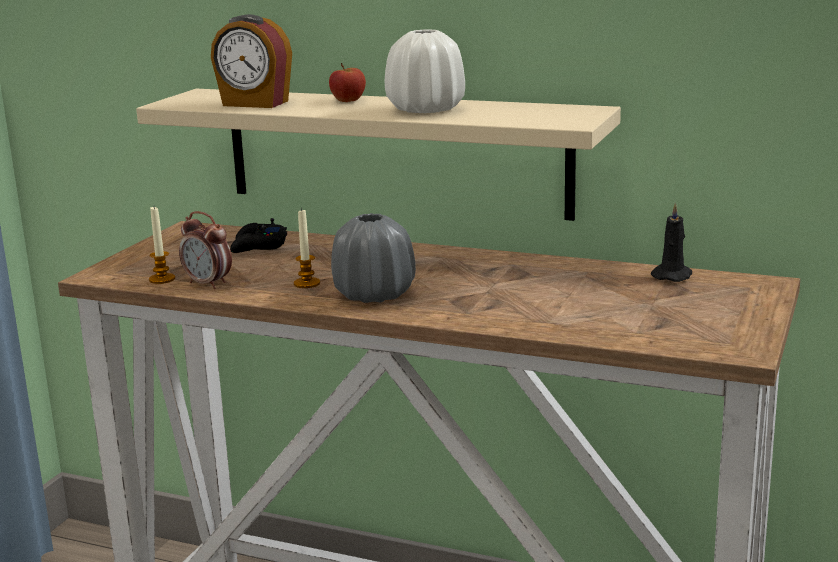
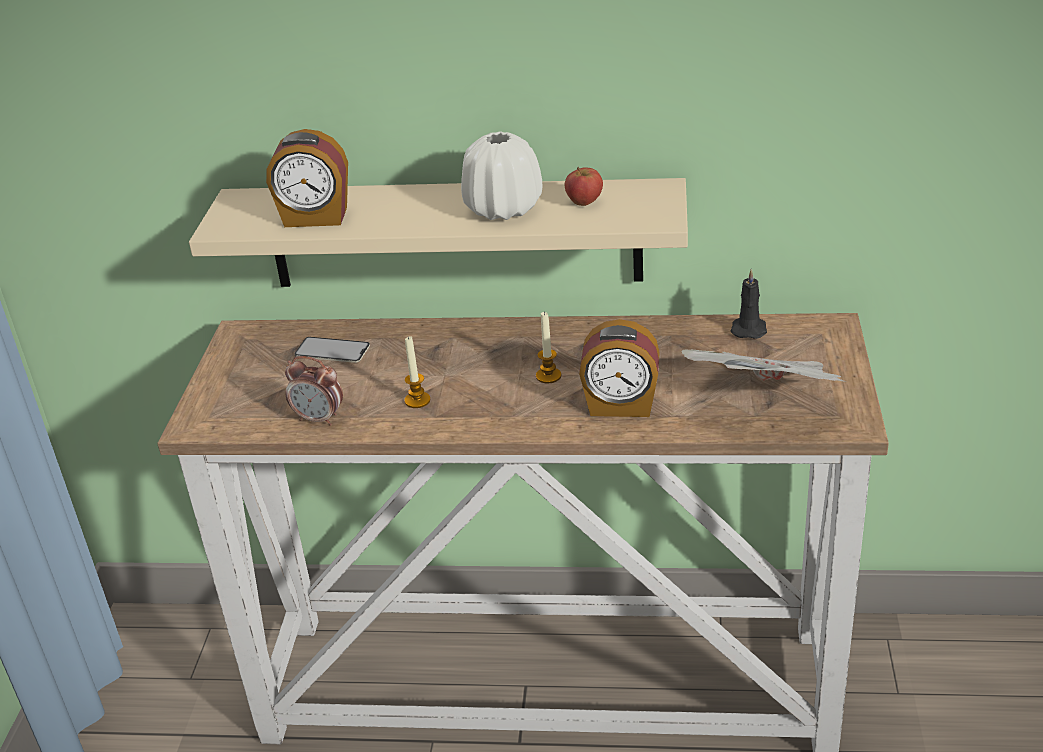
camera: 15 degrees left, 15 degrees up
candle [149,207,175,284] -> candle moved to [536,312,561,383]
black game controller [230,218,287,253] -> phone [294,337,370,363]
apple [329,63,366,102] -> apple moved to [565,167,603,206]
grey vase [331,213,416,303] -> none
none -> alarm clock [579,319,660,417]
none -> newspaper [682,350,846,382]

